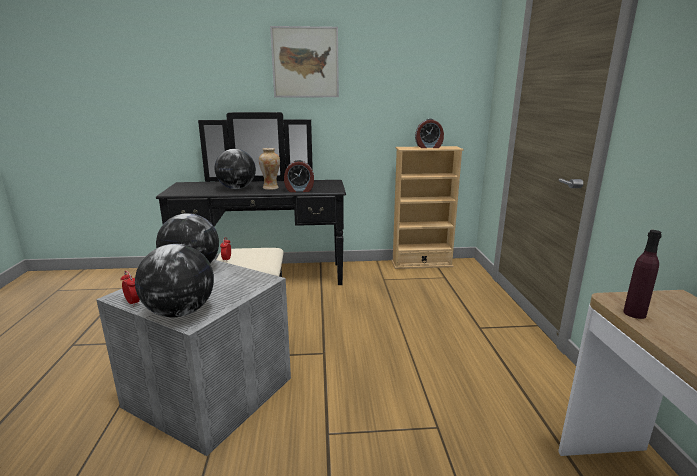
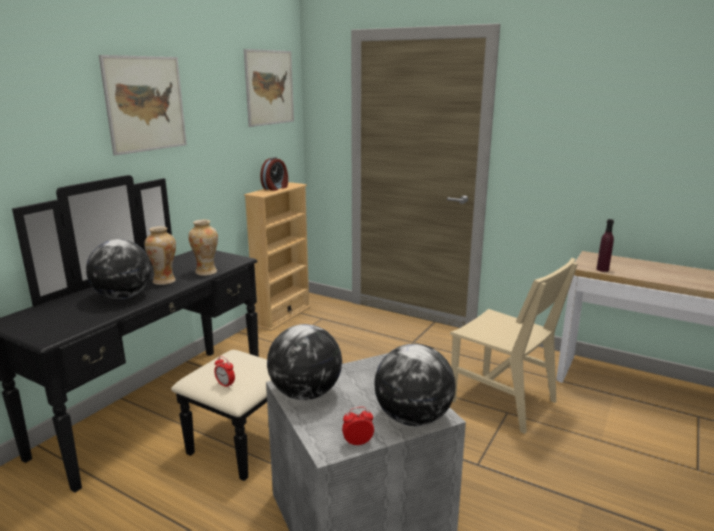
camera: 55 degrees left, 0 degrees up
alarm clock [284,160,314,192] -> vase [188,220,218,276]
none -> picture [244,49,294,127]
none -> beige chair [450,258,578,434]

